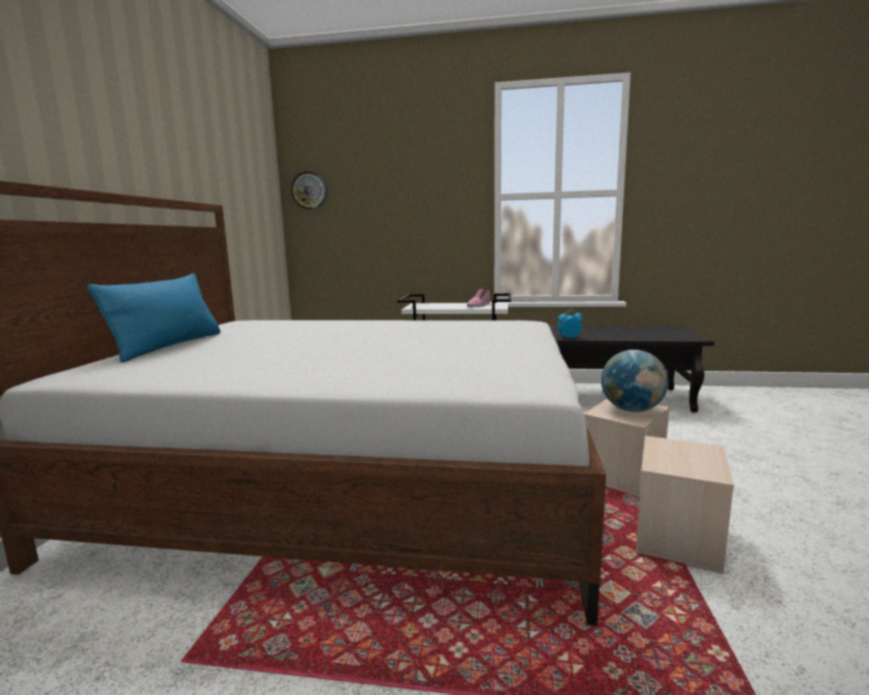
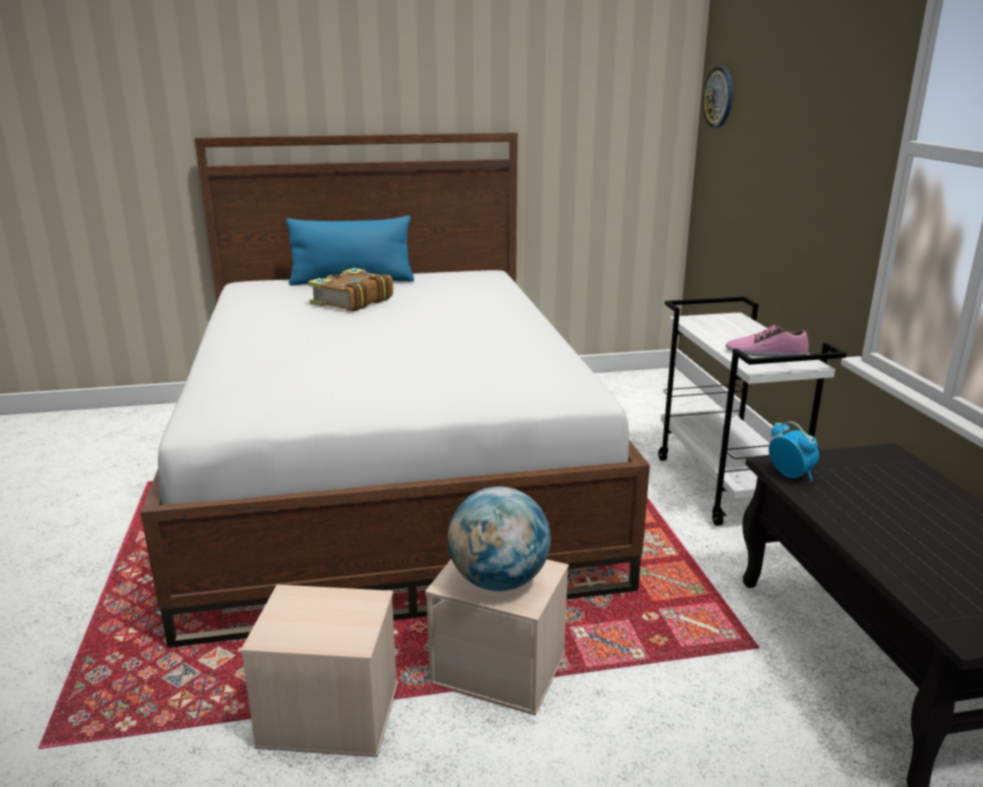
camera: 70 degrees right, 10 degrees up
none -> book [308,268,393,312]

